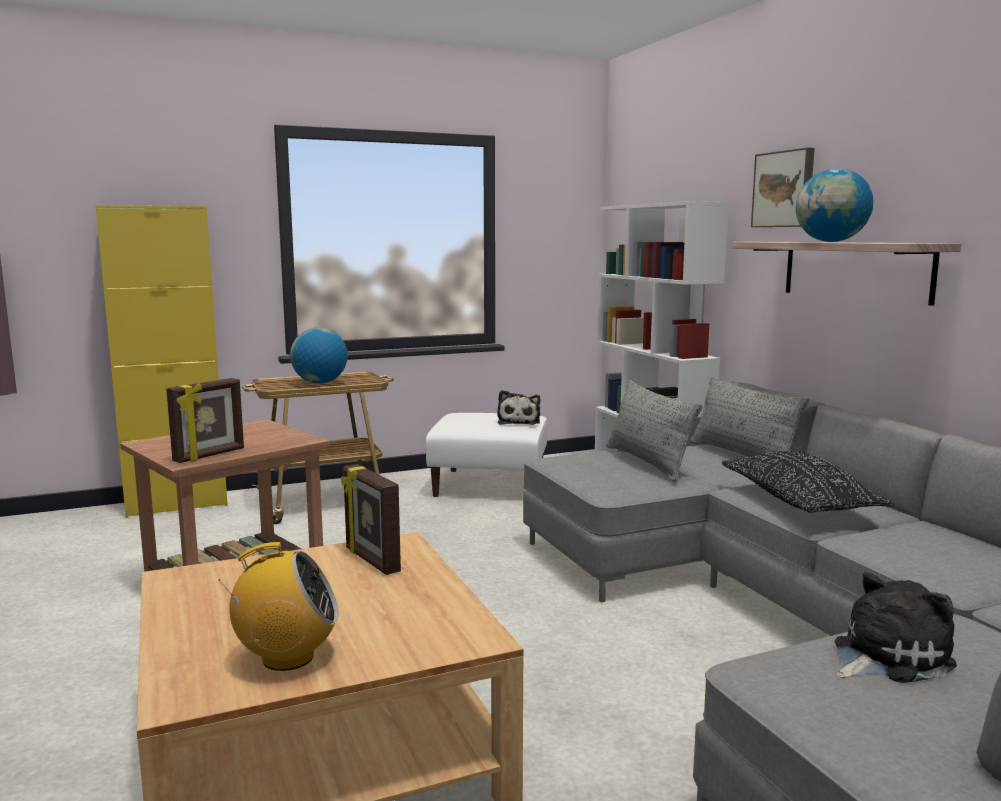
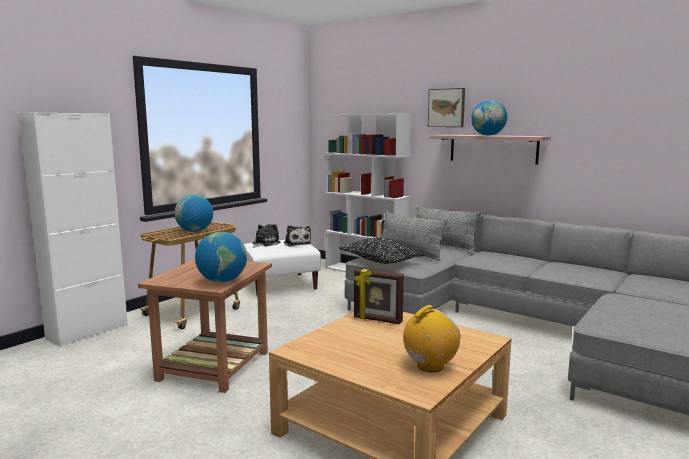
camera: 30 degrees left, 0 degrees up
yellow cabinet [96,205,228,518] -> white cabinet [18,113,128,347]
picture frame [166,378,244,463] -> globe [195,232,247,282]
black pillow [722,451,894,513] -> black pillow moved to [339,238,424,264]
plush toy [835,572,957,683] -> plush toy moved to [253,224,281,248]

